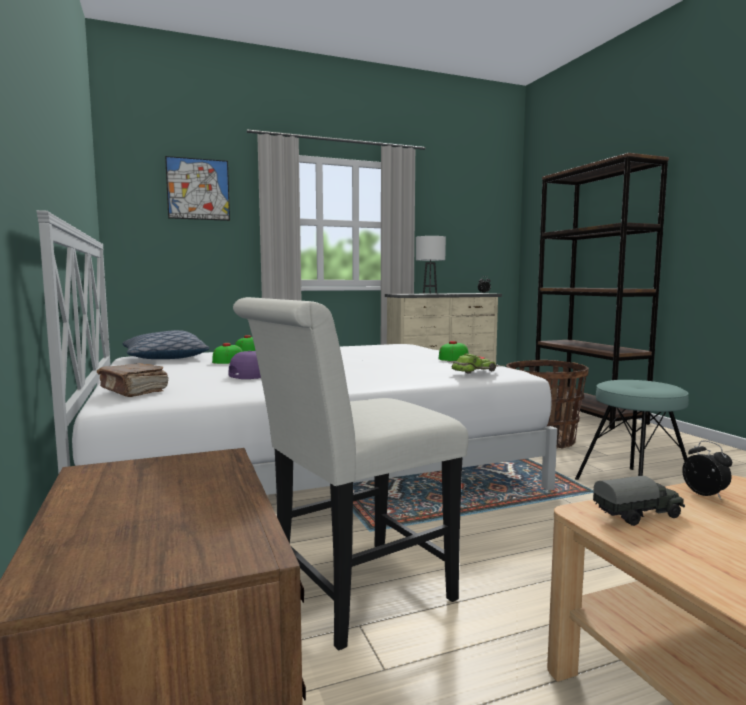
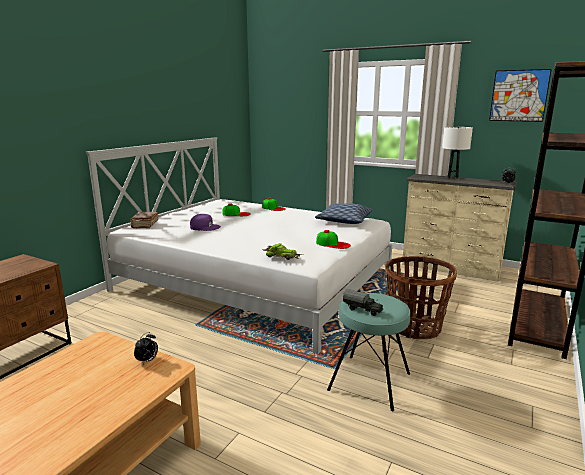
camera: 50 degrees right, 10 degrees up
pillow [123,330,209,359] -> pillow moved to [315,204,373,224]
picture [165,156,230,221] -> picture moved to [489,69,552,122]
white chair [233,297,469,651] -> none
toy truck [593,476,685,526] -> toy truck moved to [343,289,383,316]

